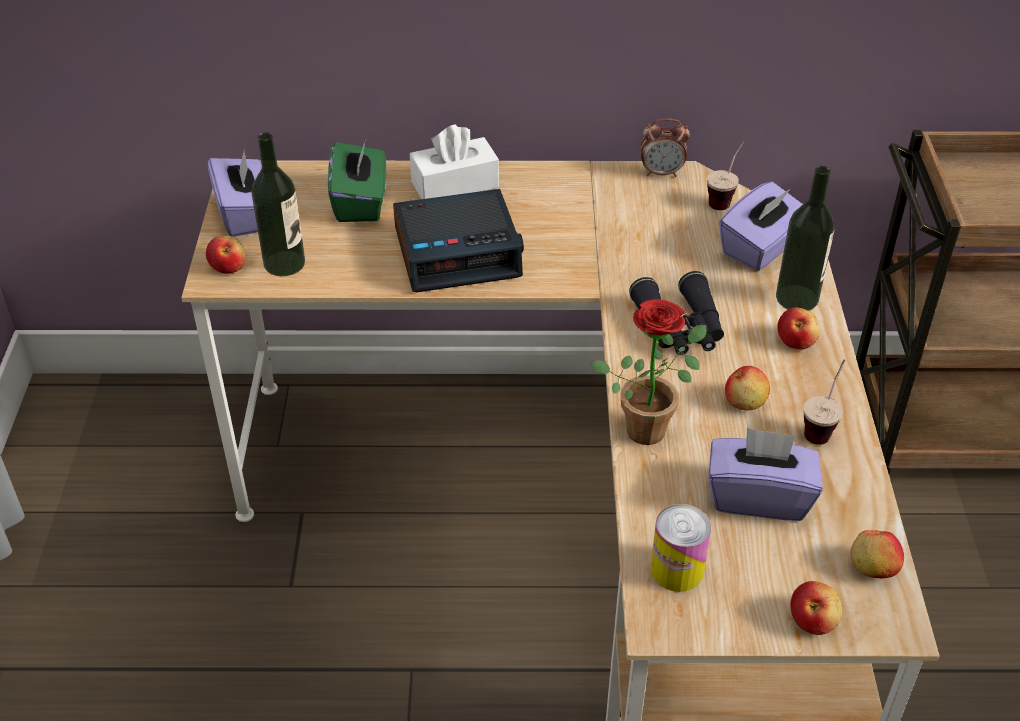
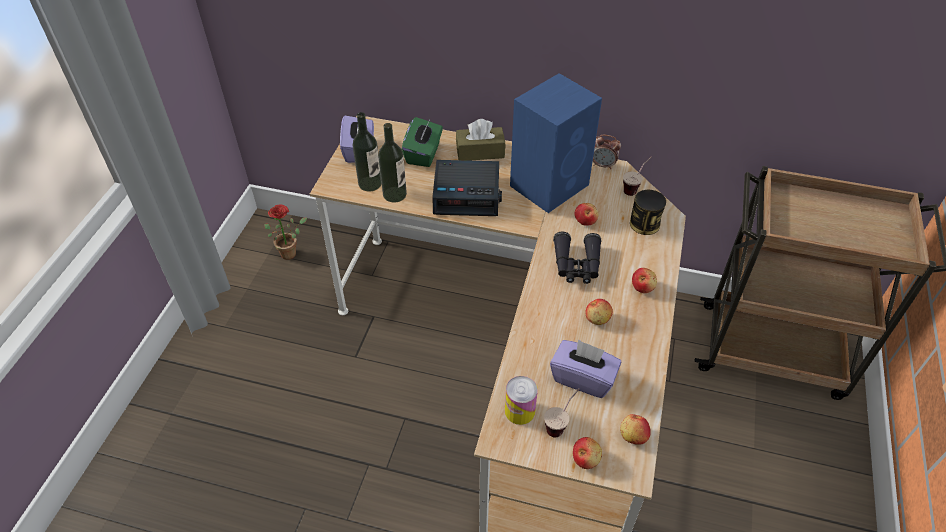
camera: 15 degrees right, 5 degrees up
apple [206,236,247,274] -> apple moved to [575,203,598,226]
white tissue box [410,124,499,199] -> brown tissue box [456,119,505,161]
potted plant [591,299,707,445] -> potted plant moved to [264,205,307,260]
purple tissue box [719,182,803,271] -> can [630,190,666,235]
bottle [776,166,835,311] -> bottle moved to [378,123,407,203]
cup [804,360,845,445] -> cup moved to [544,388,580,438]
none -> blue speaker [510,73,602,213]

